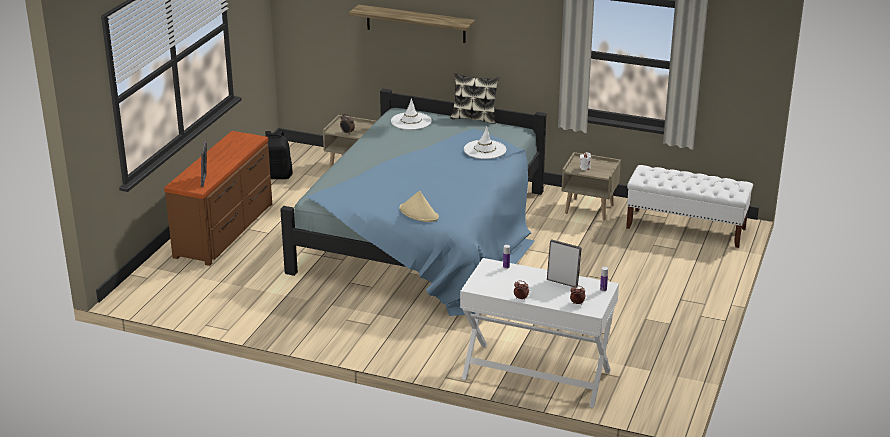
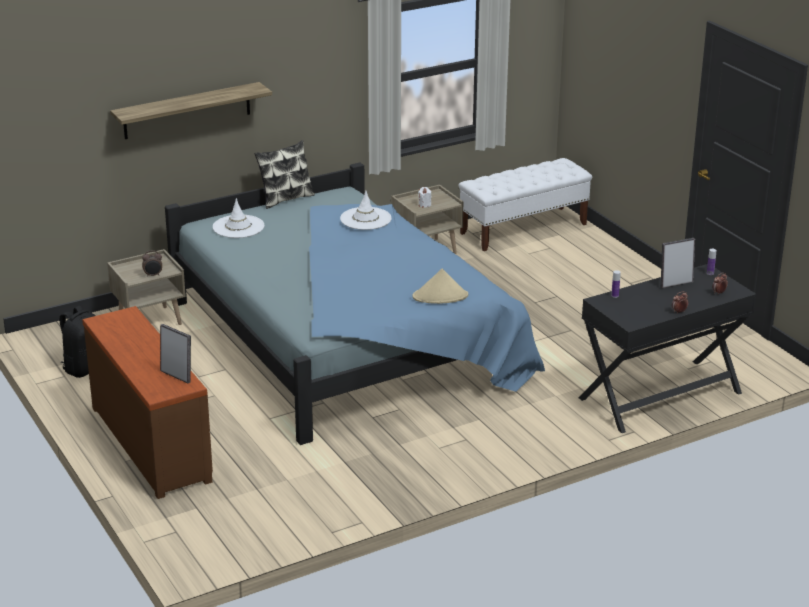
camera: 50 degrees left, 0 degrees up
white desk [460,258,619,408] -> black desk [579,264,756,433]

